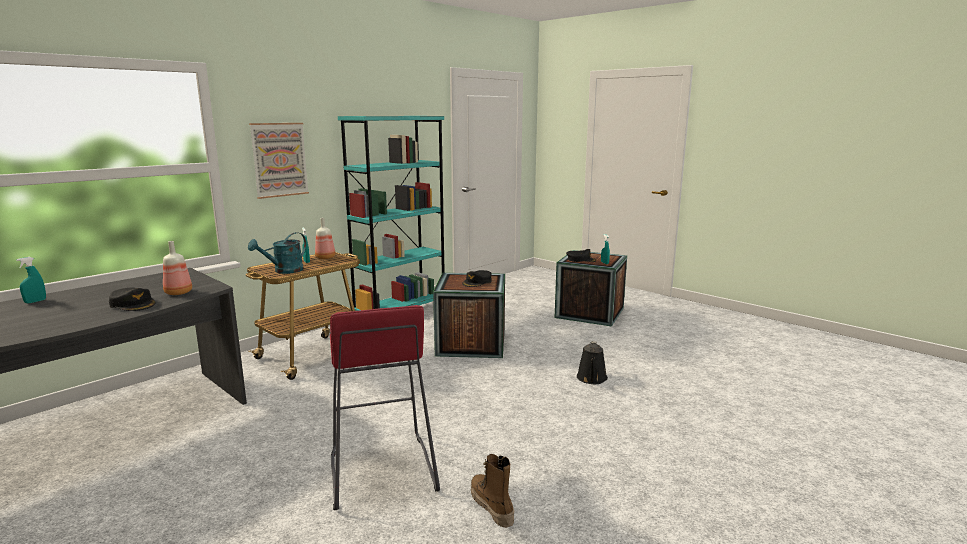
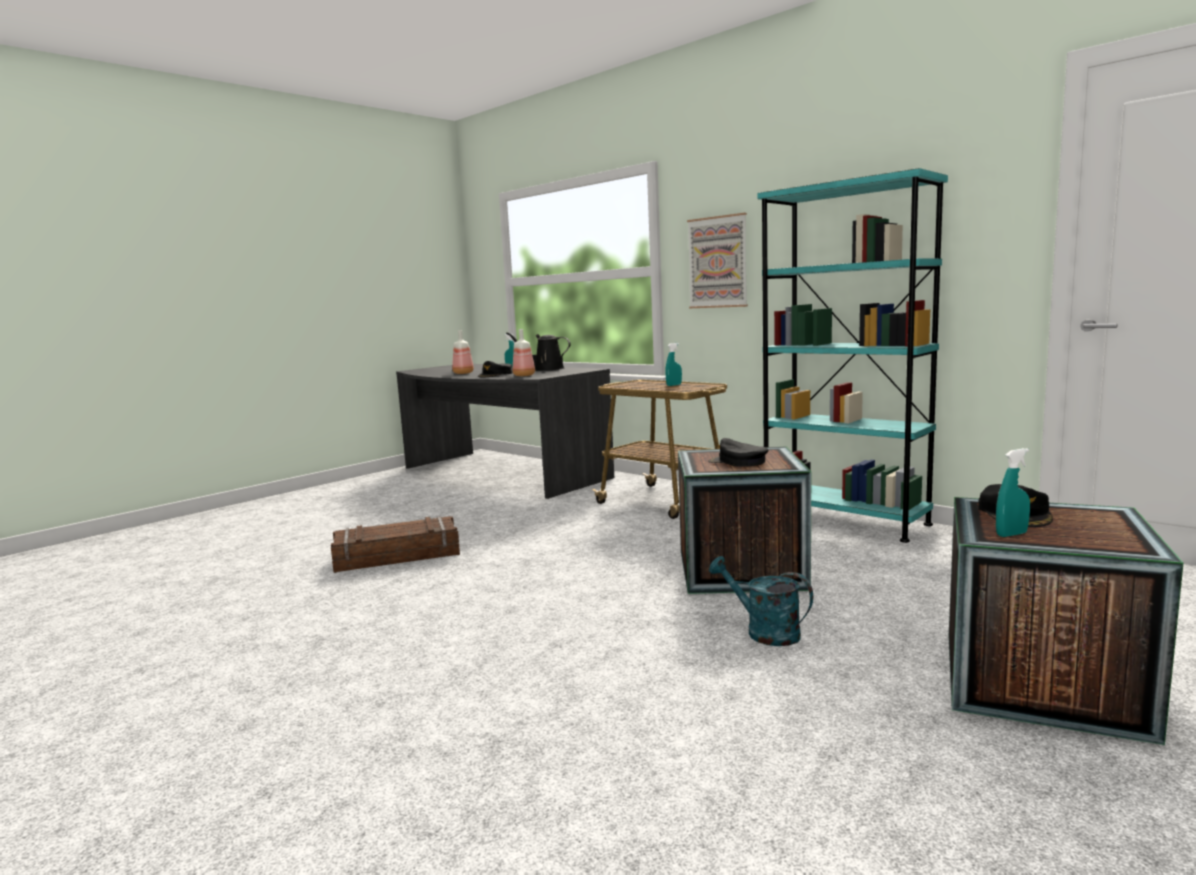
camera: 90 degrees right, 5 degrees down
turquoise watering can [248,232,306,274] -> turquoise watering can moved to [709,556,813,646]
bottle [315,218,335,259] -> bottle moved to [452,330,474,374]
red stool [330,305,440,510] -> crate [331,516,460,573]
boot [471,454,514,528] -> none
black watering can [577,341,608,384] -> black watering can moved to [506,332,571,371]

